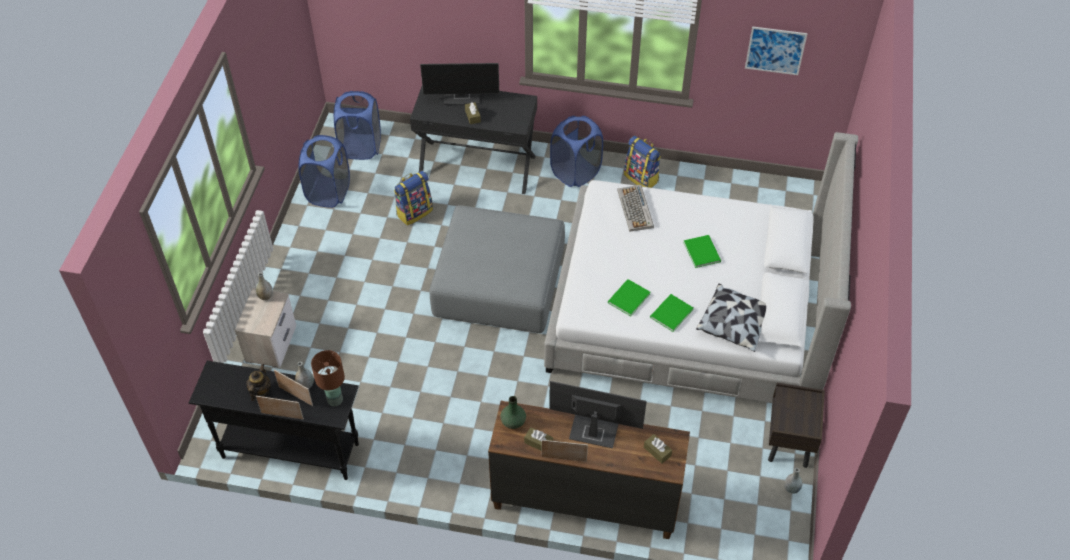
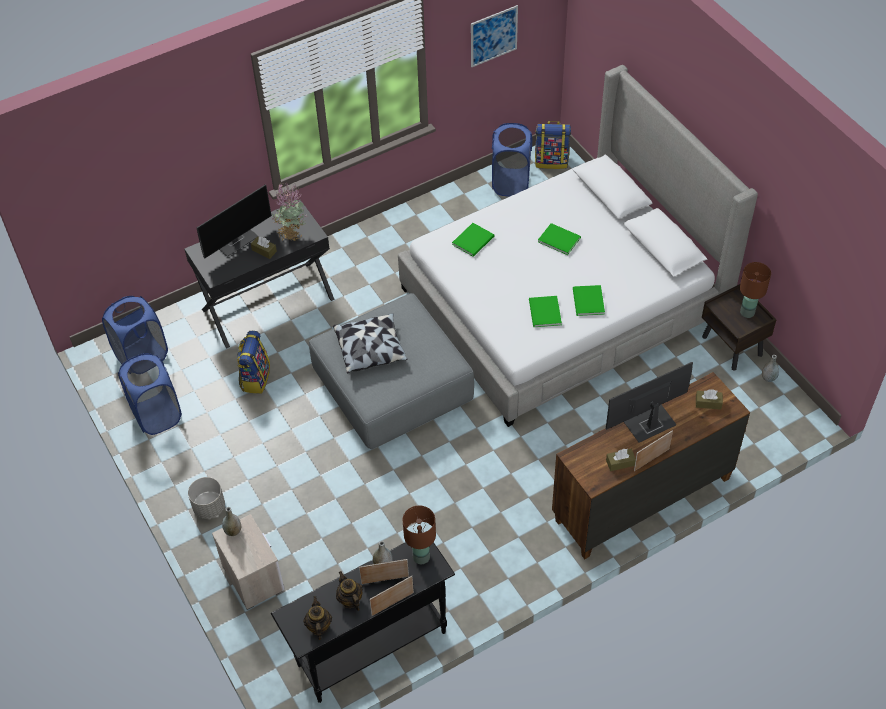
camera: 40 degrees left, 0 degrees up
green vase [500,396,526,429] -> none
blue laundry basket [550,116,603,187] -> blue laundry basket moved to [492,123,532,197]
keyboard [617,185,654,232] -> green book [452,223,494,257]
backpack [624,136,661,188] -> backpack moved to [535,121,571,169]
pillow [696,284,766,352] -> pillow moved to [333,313,408,374]
none -> grey planter [188,477,225,519]
none -> potted plant [272,183,307,241]
none -> teapot [303,596,332,640]
none -> brown table lamp [740,262,771,318]

